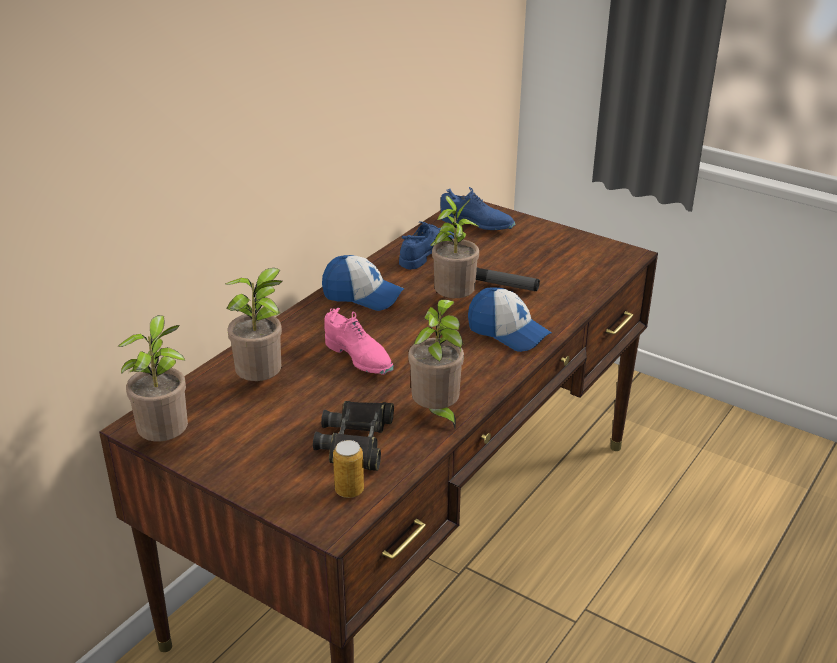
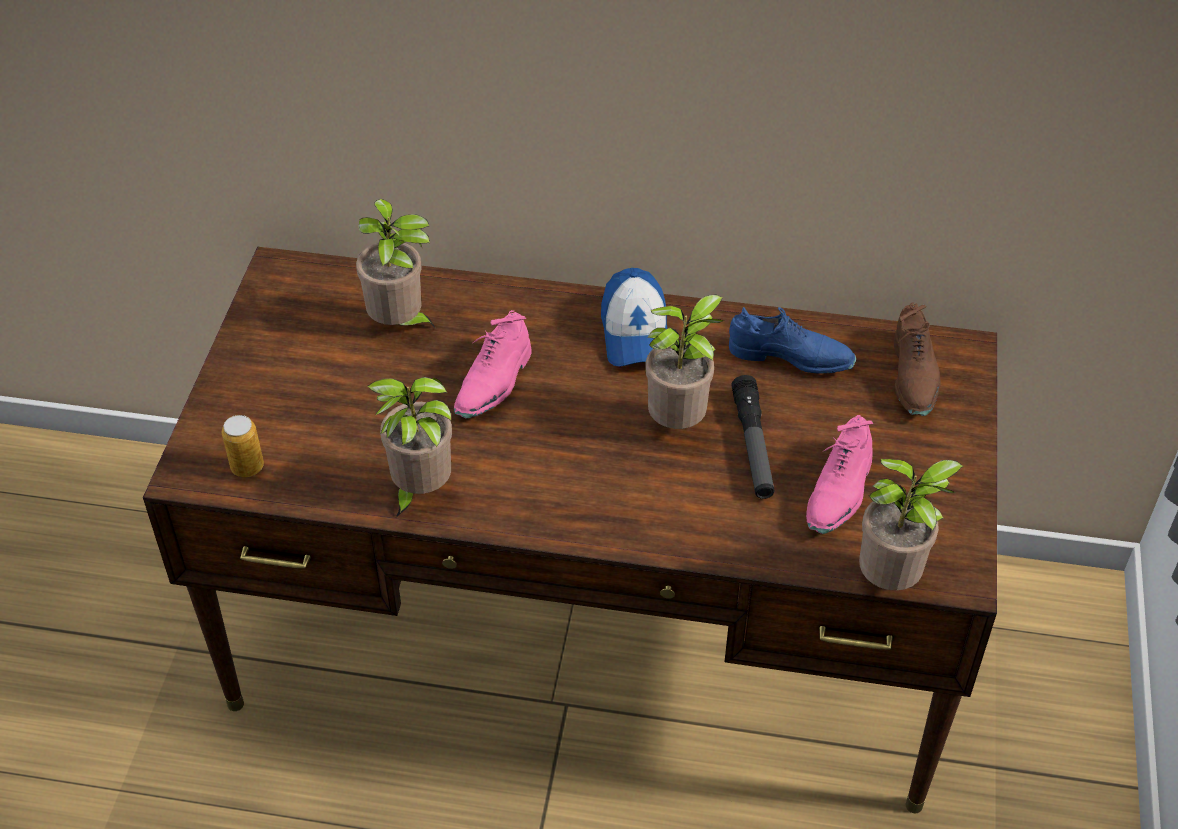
camera: 65 degrees right, 15 degrees up
potted plant [118,315,188,441] -> potted plant moved to [859,459,963,591]
black binoculars [313,401,394,471] -> none
blue shoe [441,187,515,230] -> brown shoe [894,302,941,416]
cap [468,287,552,352] -> none
none -> pink shoe [806,415,873,534]

